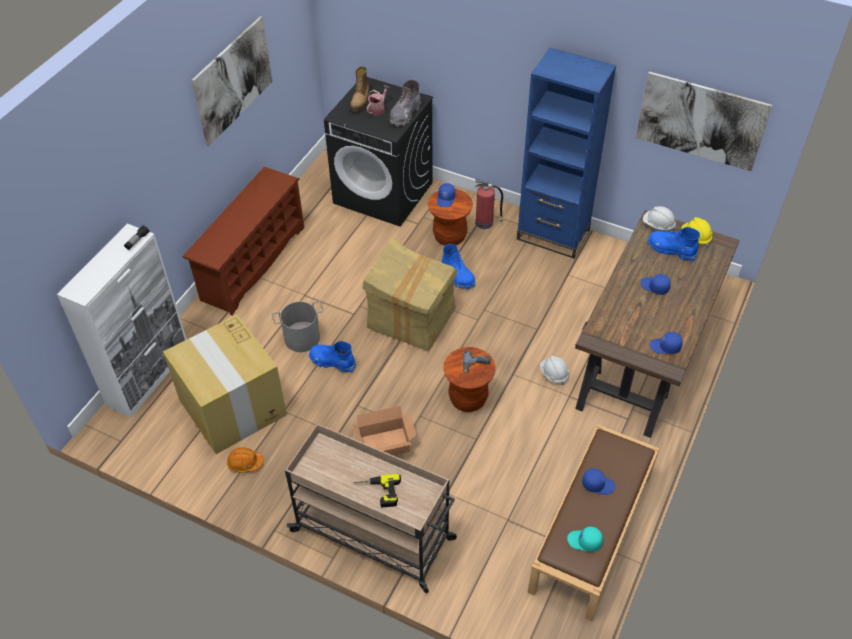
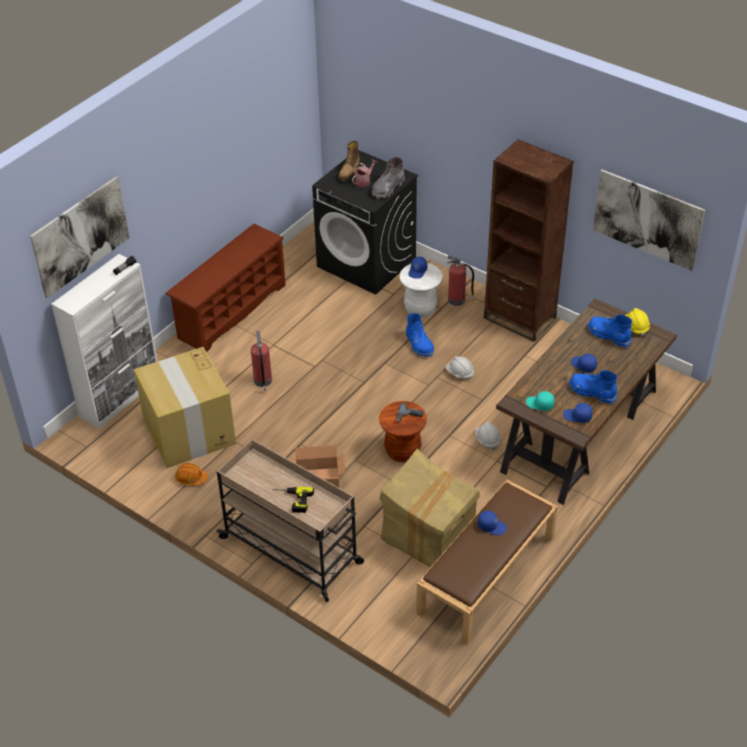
camera: 10 degrees right, 5 degrees down
picture [192,16,272,146] -> picture moved to [30,176,130,298]
grey bucket [272,301,324,352] -> fire extinguisher [251,331,272,391]
blue boot [309,341,356,373] -> blue boot moved to [569,370,617,404]
cardboard box [363,237,457,352] -> cardboard box moved to [380,449,480,568]
brown stool [428,189,473,246] -> white stool [400,263,442,318]
blue bookcase [517,48,616,258] -> brown bookcase [484,139,574,342]
turquoise cap [567,527,603,552] -> turquoise cap moved to [526,391,555,411]
white hard hat [643,207,676,231] -> white hard hat moved to [446,356,474,379]

